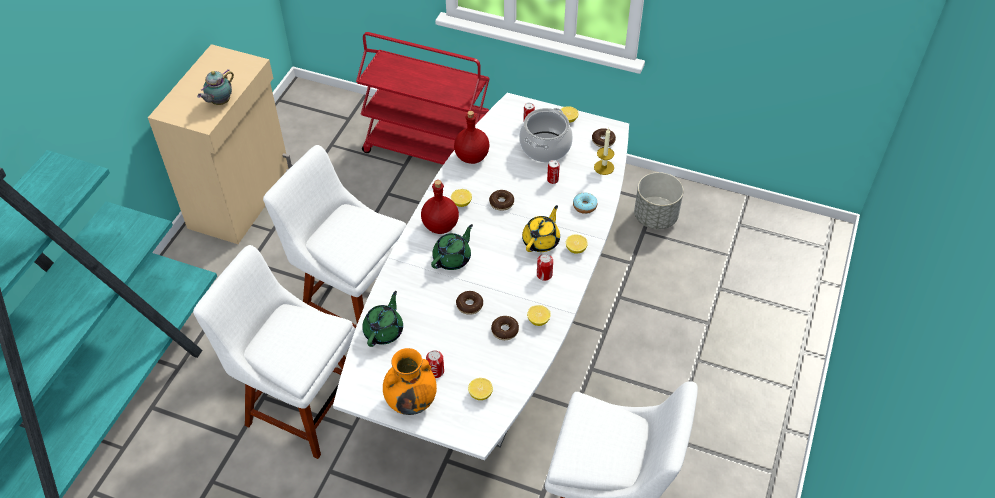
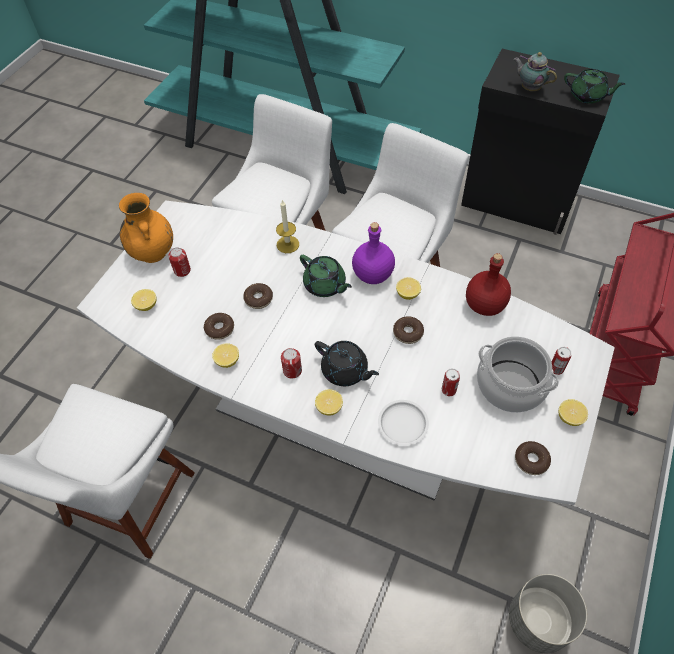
camera: 95 degrees right, 5 degrees up
beige cabinet [148,44,292,244] -> black cabinet [461,49,620,235]
green teapot [362,291,403,347] -> green teapot moved to [564,69,625,104]
red bottle [421,180,459,234] -> purple bottle [352,222,395,284]
yellow teapot [522,205,560,252] -> black teapot [315,341,379,386]
donut [573,193,597,214] -> white plate [378,400,429,446]
candle [594,128,614,175] -> candle moved to [276,200,299,253]

